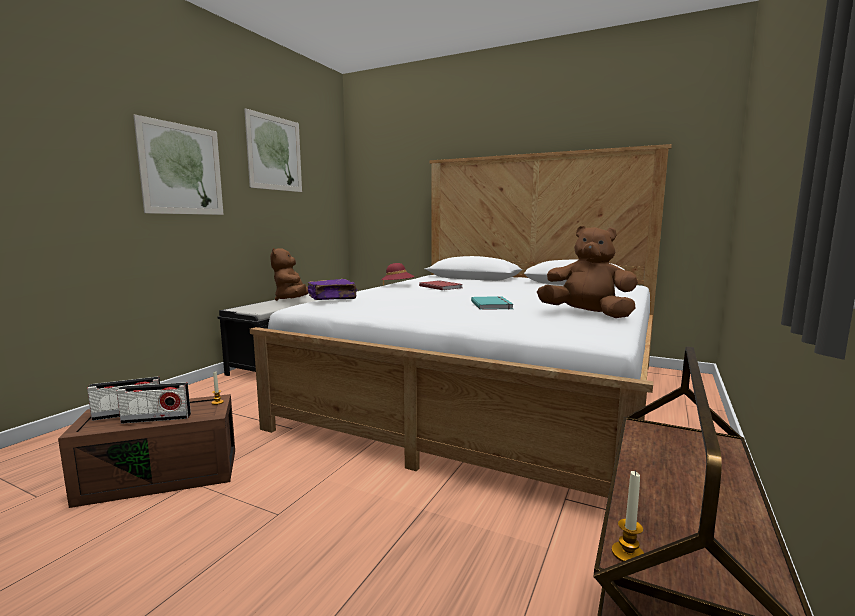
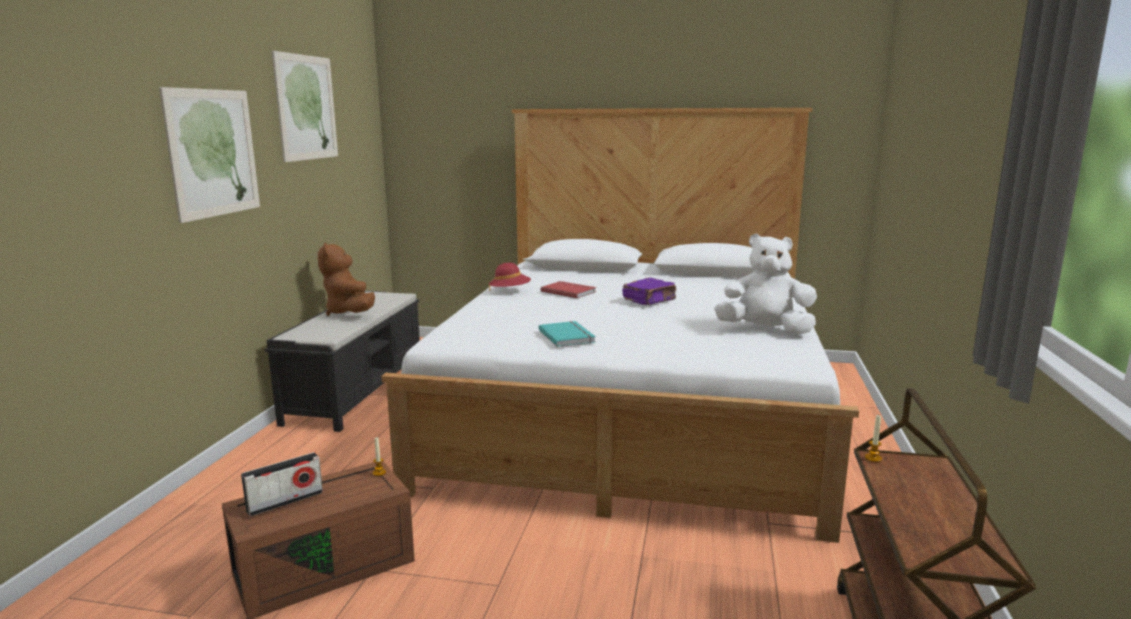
camera: 15 degrees left, 5 degrees up
radio [116,382,191,424] -> none
purple book [308,279,357,300] -> purple book moved to [622,278,676,305]
turquoise book [471,296,514,310] -> turquoise book moved to [539,321,596,347]
brown plush toy [537,226,638,318] -> white plush toy [714,234,817,334]
candle [612,470,644,562] -> candle moved to [865,415,882,462]

